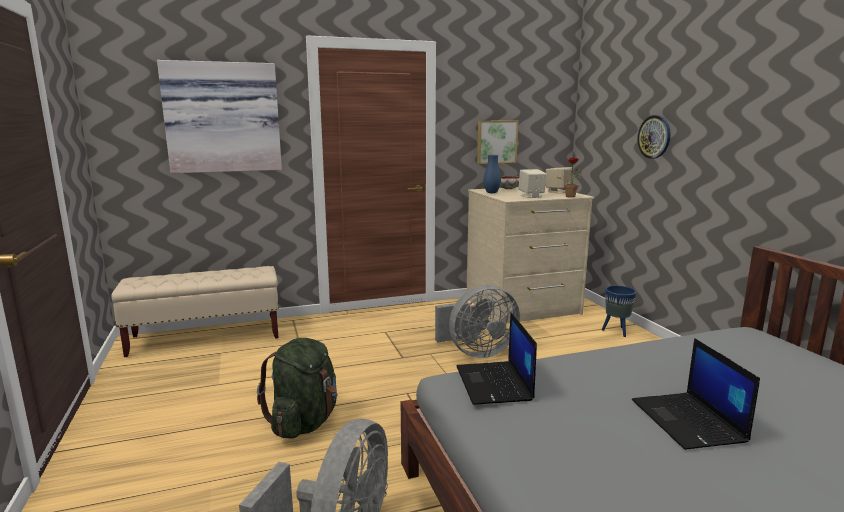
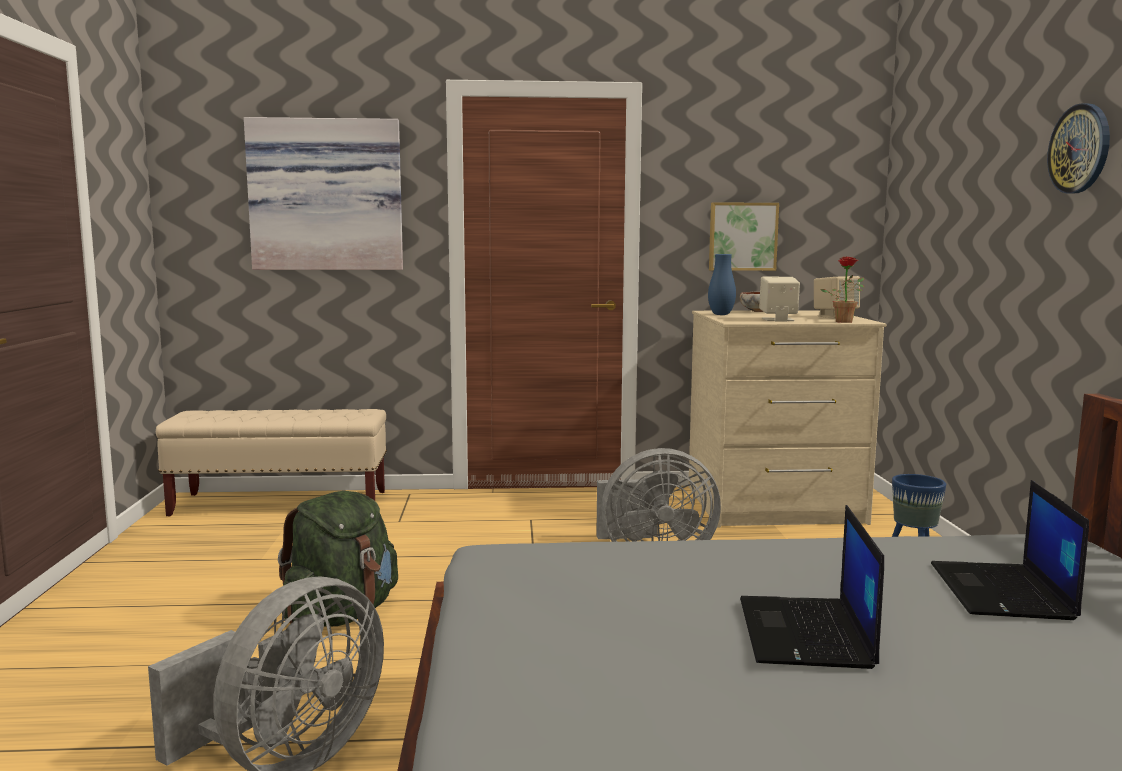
camera: 15 degrees right, 5 degrees down
laptop [456,312,537,405] -> laptop moved to [931,480,1089,620]
wall clock [637,115,671,159] -> wall clock moved to [1047,103,1110,194]

